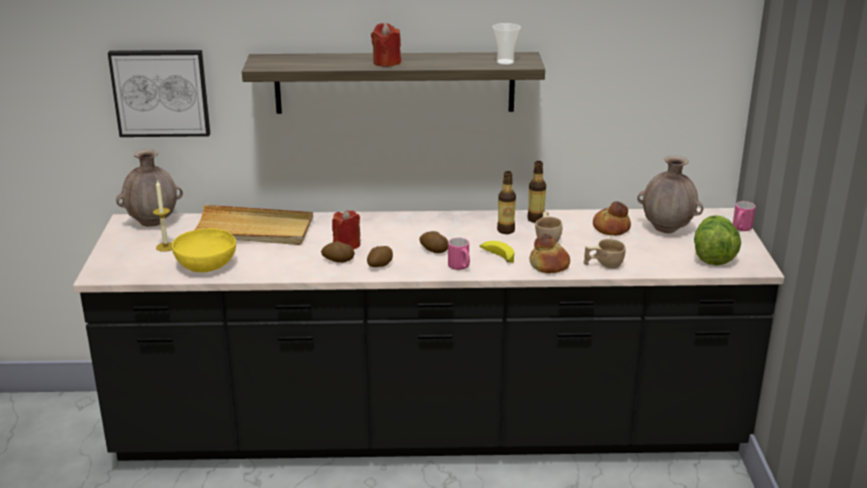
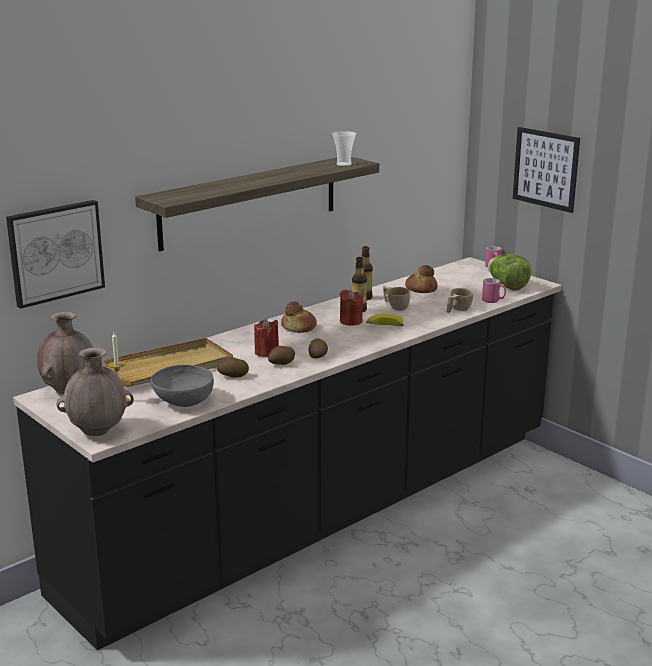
camera: 40 degrees left, 5 degrees down
yellow bowl [172,228,236,272] -> grey bowl [151,365,214,407]
red candle [371,23,401,67] -> red candle moved to [340,290,363,326]
potato [419,231,448,253] -> potato moved to [217,357,249,378]
pink mug [448,238,470,270] -> pink mug moved to [482,278,506,303]
bread [529,234,570,273] -> bread moved to [281,302,317,333]
brown vase [637,156,703,233] -> brown vase moved to [56,348,134,436]
none -> picture [513,127,580,213]

